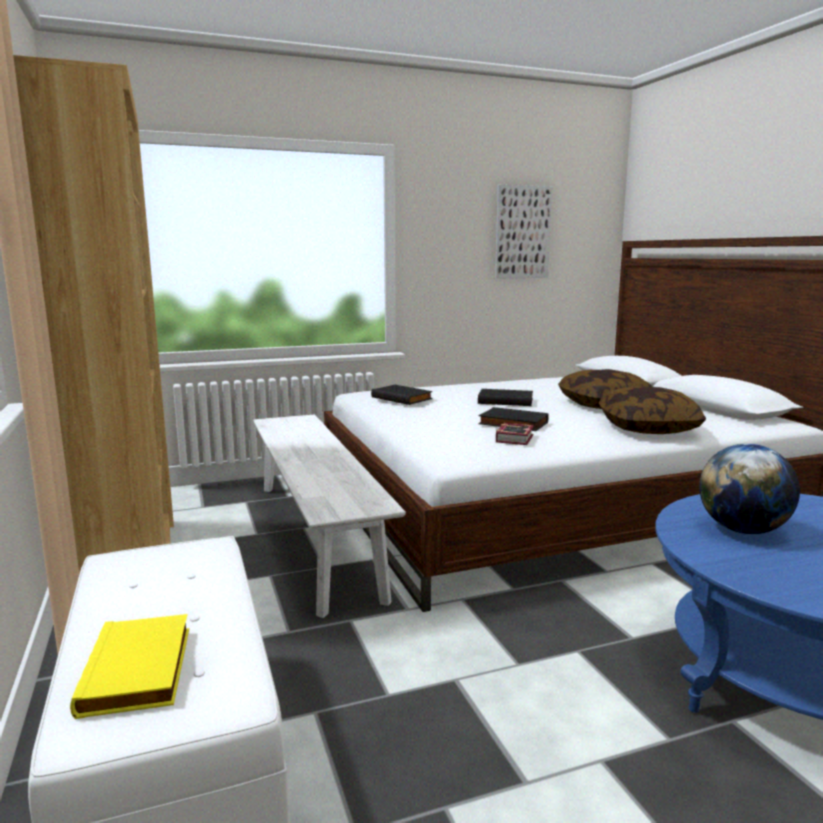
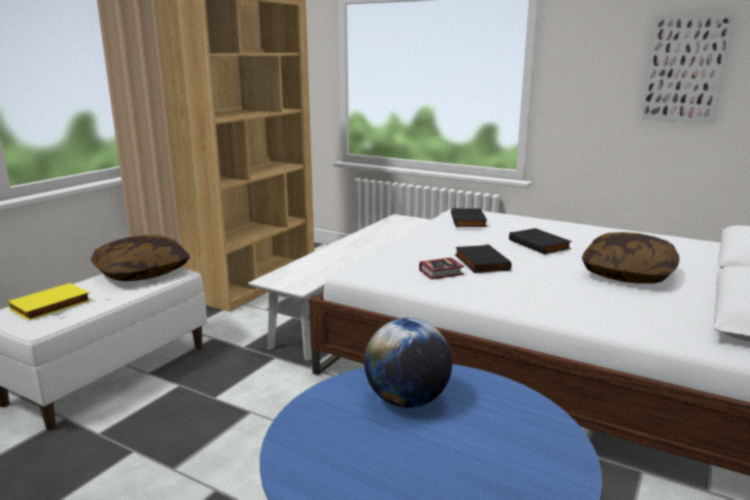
camera: 50 degrees right, 5 degrees up
pillow [599,386,706,434] -> pillow moved to [91,235,190,281]

